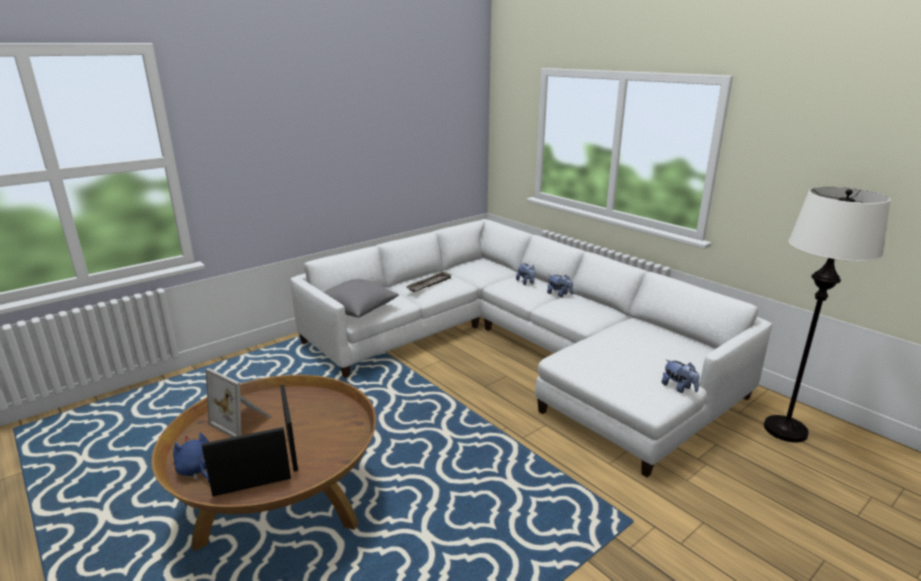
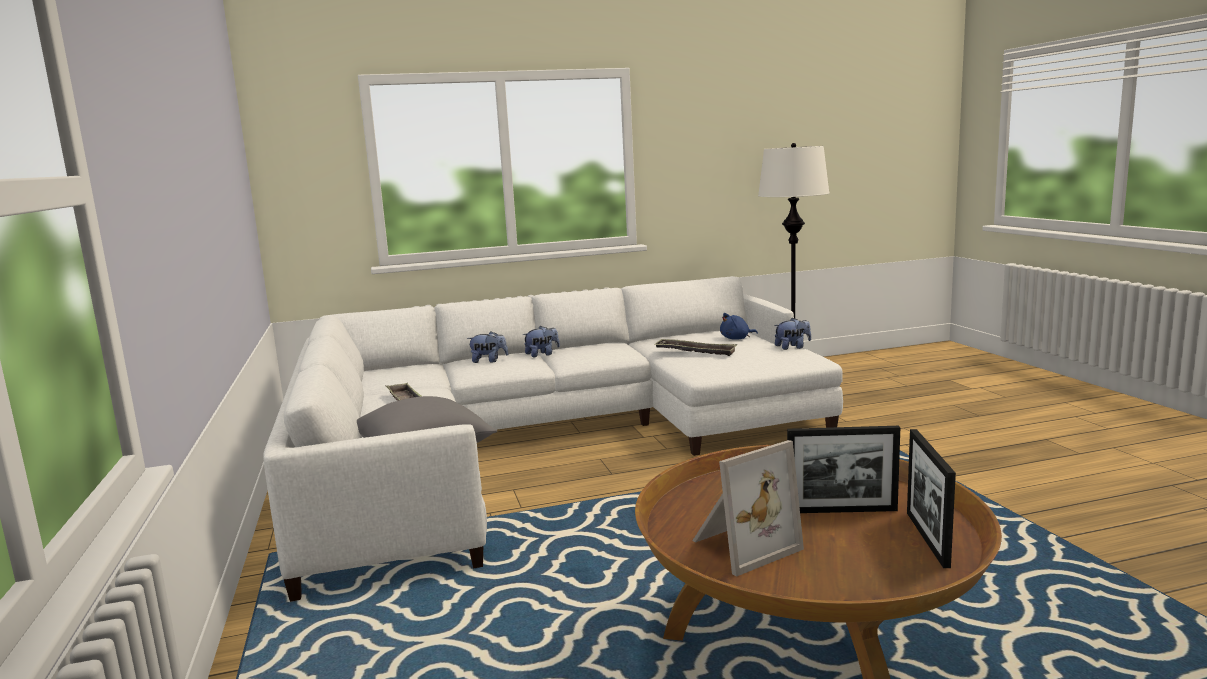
camera: 65 degrees left, 10 degrees down
blue plush toy [173,433,209,482] -> blue plush toy moved to [720,313,758,340]
none -> tray [654,339,737,356]

